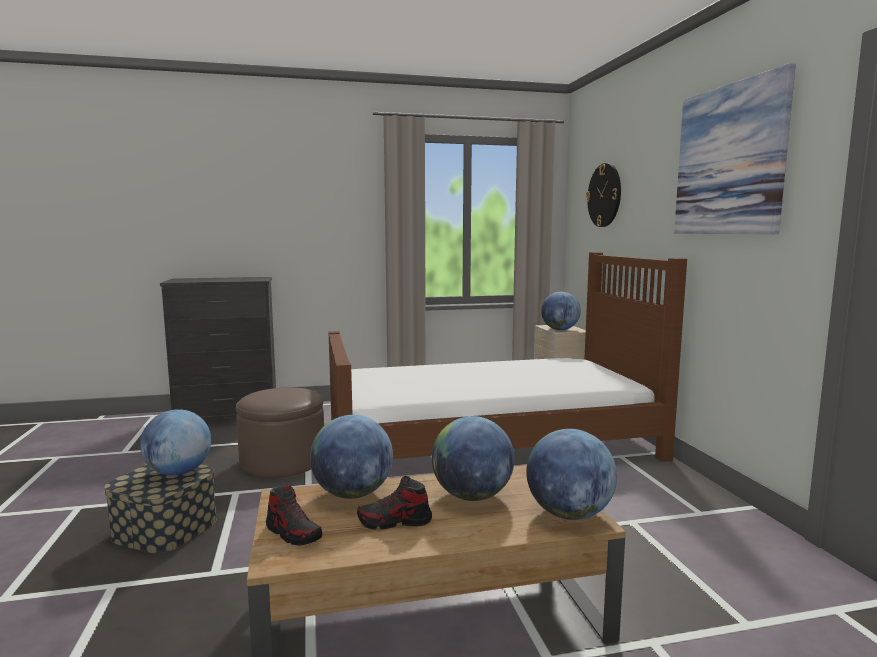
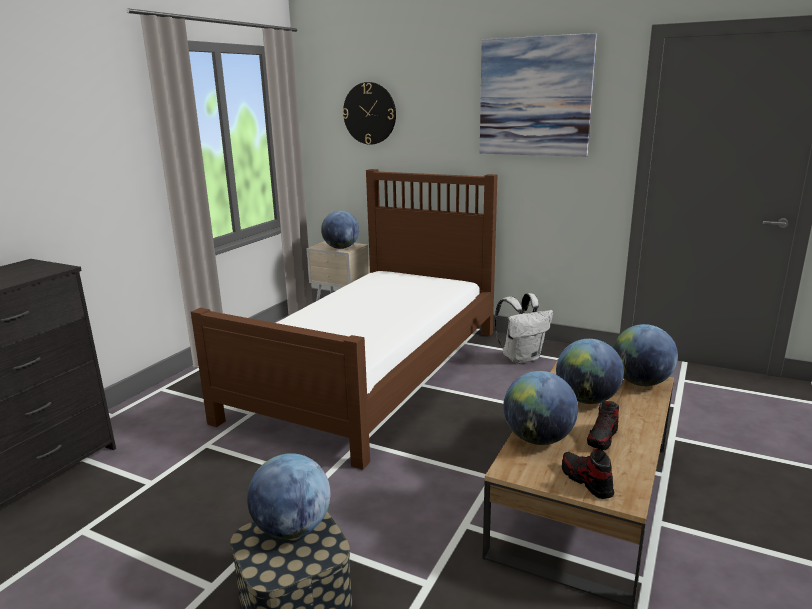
camera: 50 degrees left, 10 degrees up
brown ottoman [236,388,324,478] -> none
shoe [266,483,322,545] -> shoe turned 105 degrees counterclockwise [562,448,614,499]
none -> white backpack [495,293,553,364]

